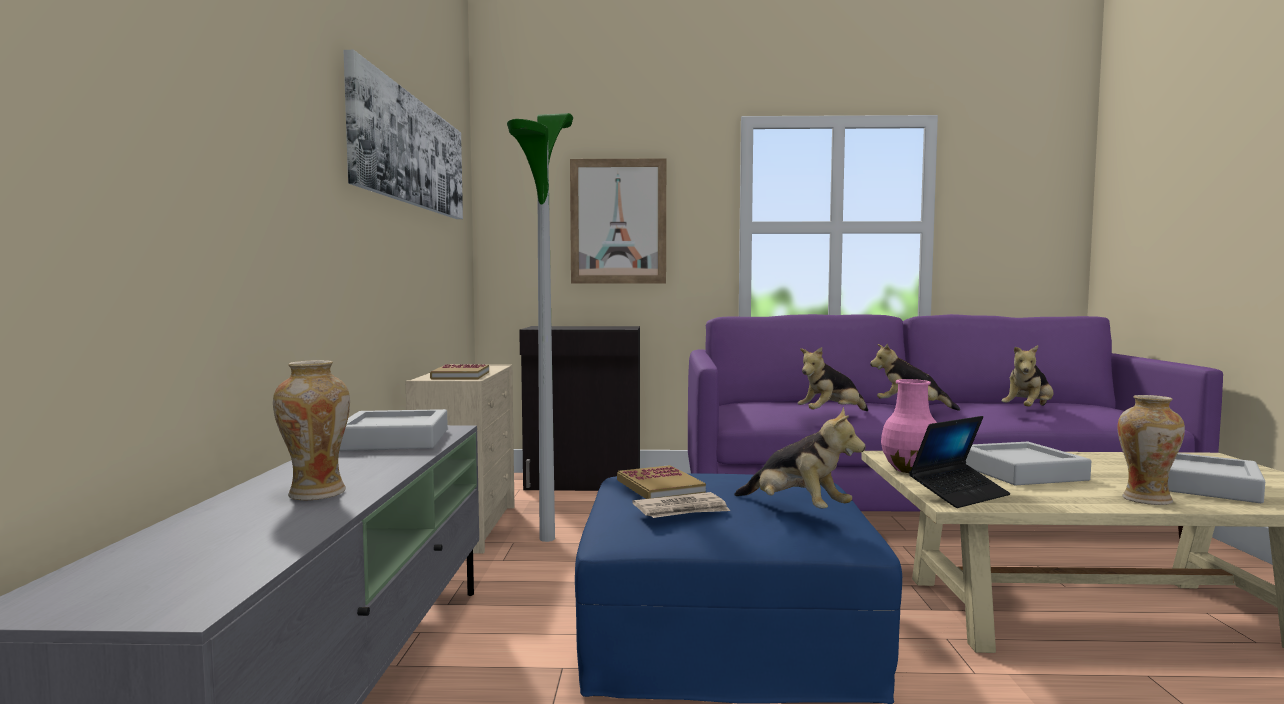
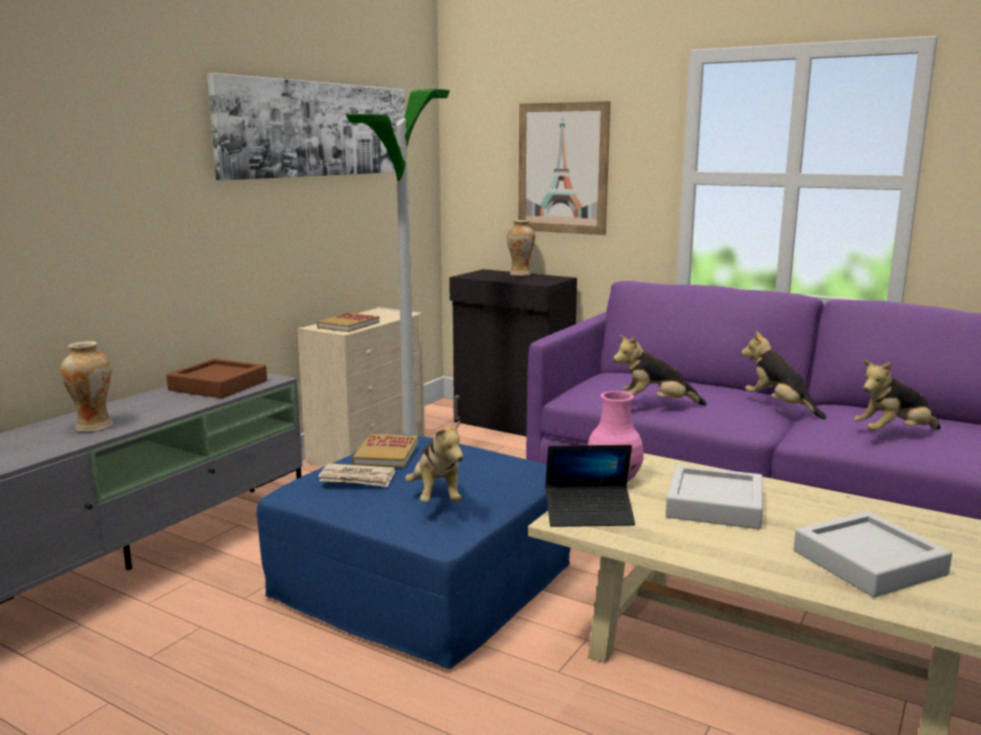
camera: 30 degrees right, 10 degrees up
grey tray [339,409,448,451] -> brown tray [166,359,267,398]
vase [1117,395,1185,505] -> vase moved to [507,220,535,276]

